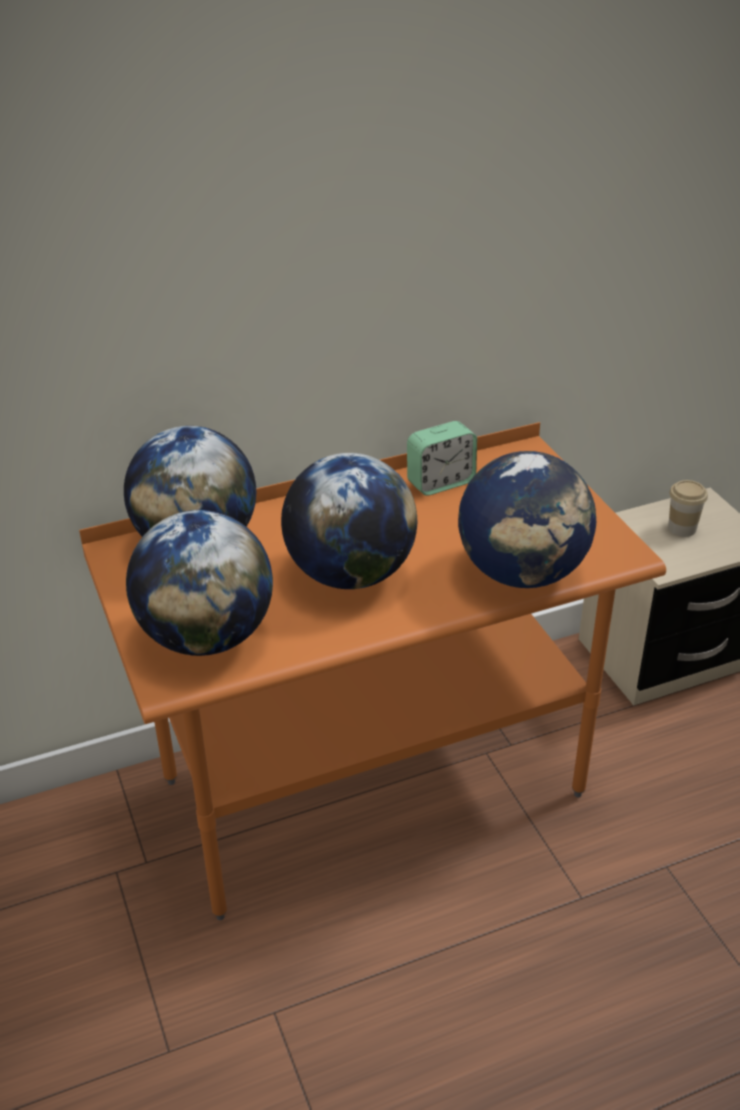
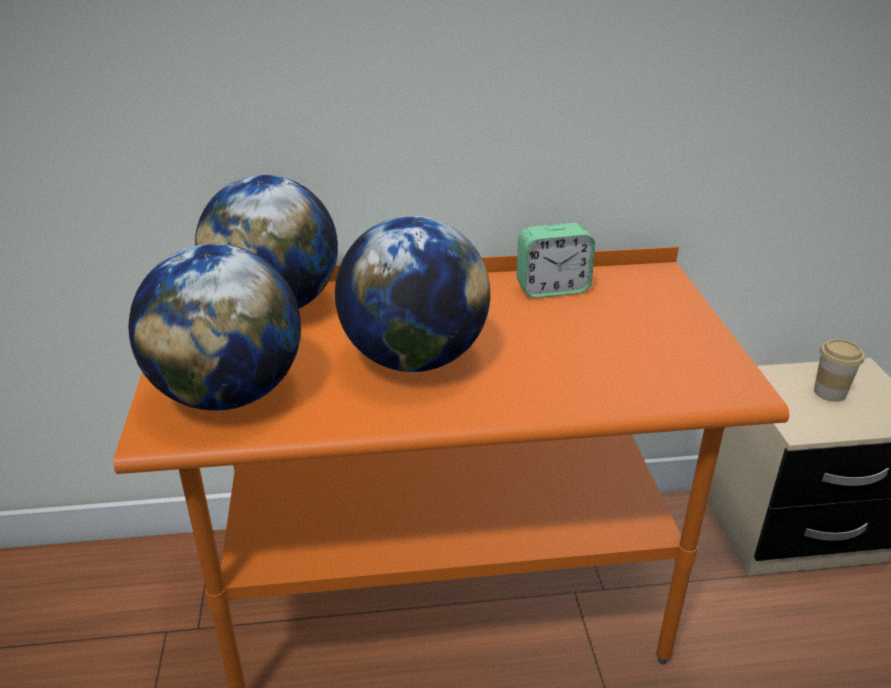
camera: 15 degrees right, 5 degrees down
globe [458,451,596,588] -> none

